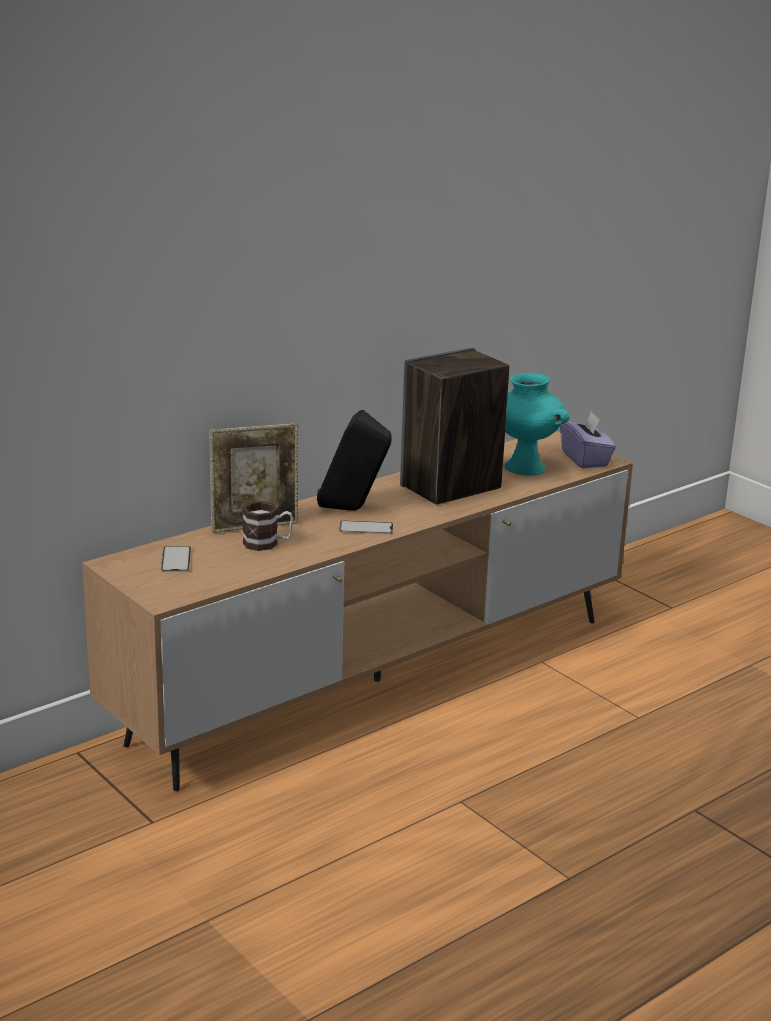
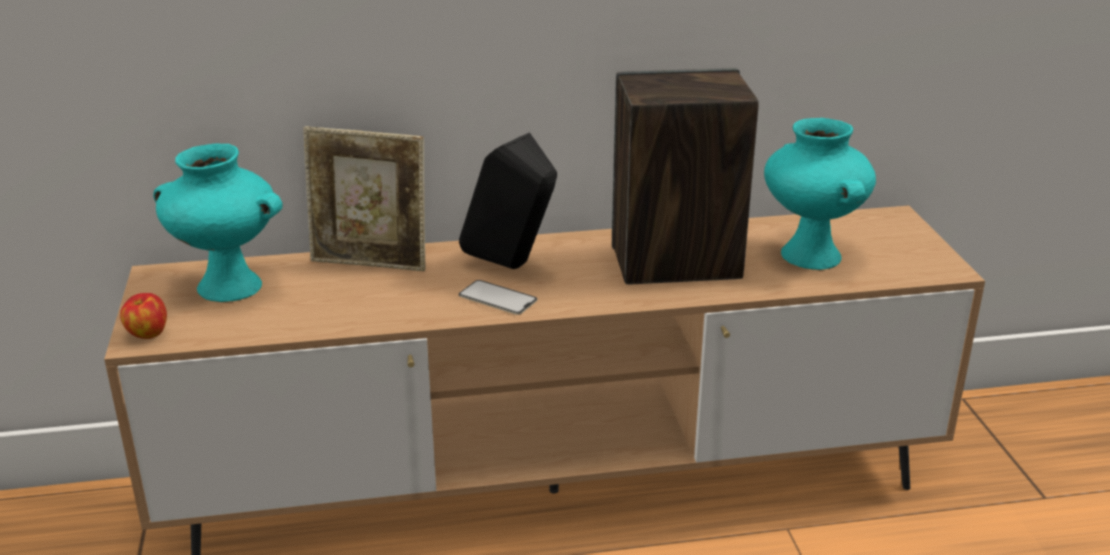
camera: 30 degrees right, 5 degrees up
phone [161,546,191,572] -> turquoise vase [153,144,283,302]
mug [242,501,293,551] -> none
purple tissue box [560,411,616,468] -> none
none -> apple [120,293,167,339]

